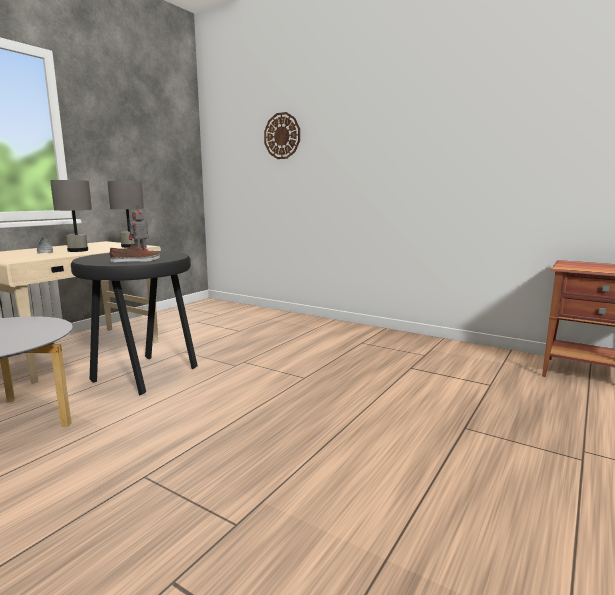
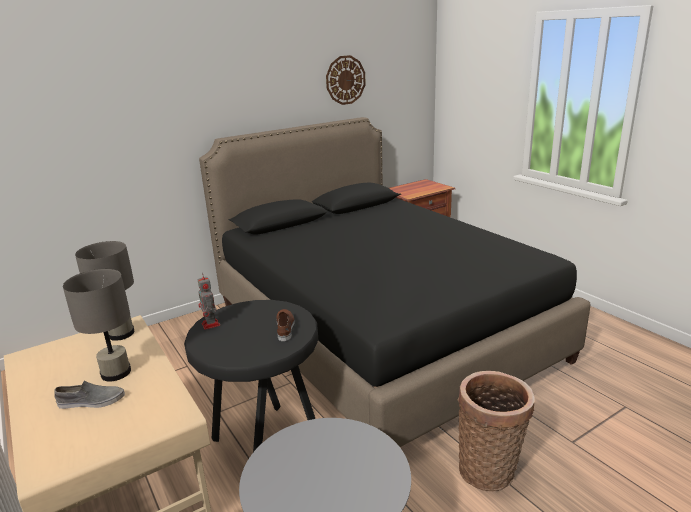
camera: 65 degrees left, 10 degrees up
wall clock [264,112,300,159] -> wall clock moved to [326,55,366,105]
none -> black bed [199,117,591,447]
none -> basket [458,371,534,491]

